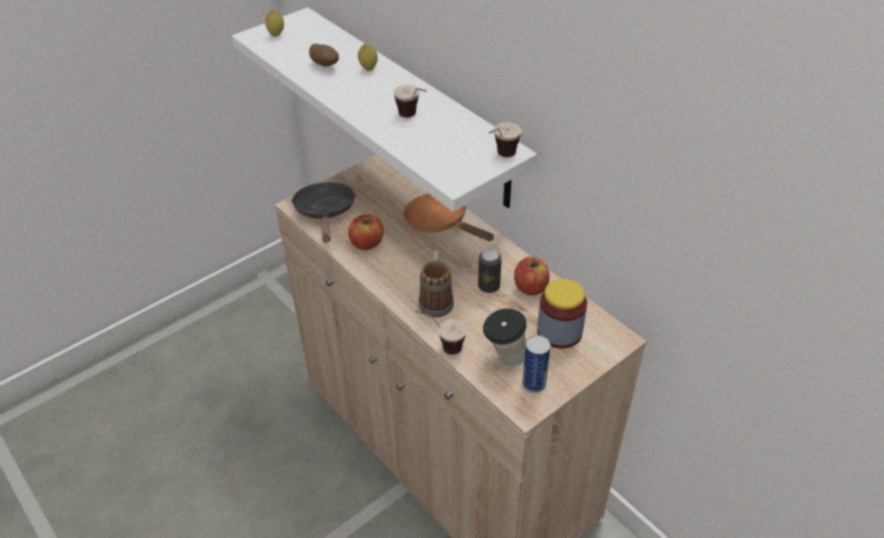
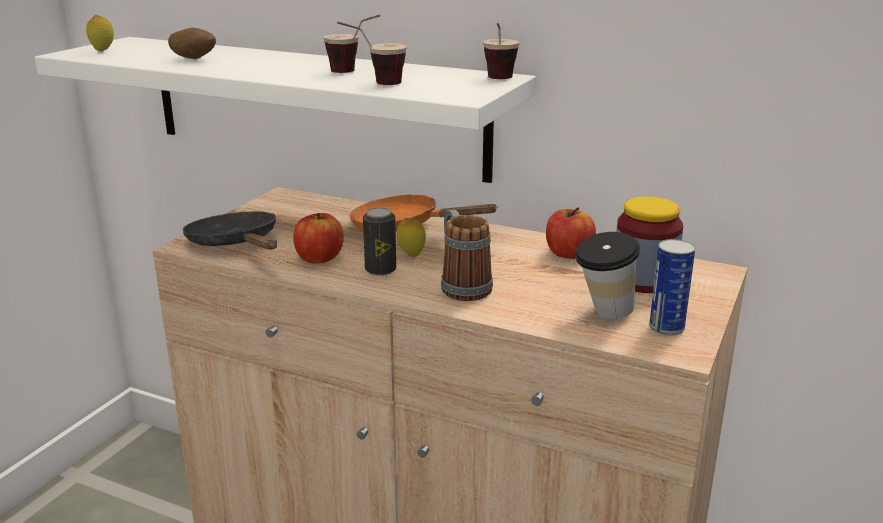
camera: 25 degrees left, 20 degrees down
lemon [358,44,378,71] -> lemon moved to [397,218,426,257]
cup [415,310,467,355] -> cup moved to [337,21,407,85]
can [478,249,502,293] -> can moved to [363,207,396,276]

